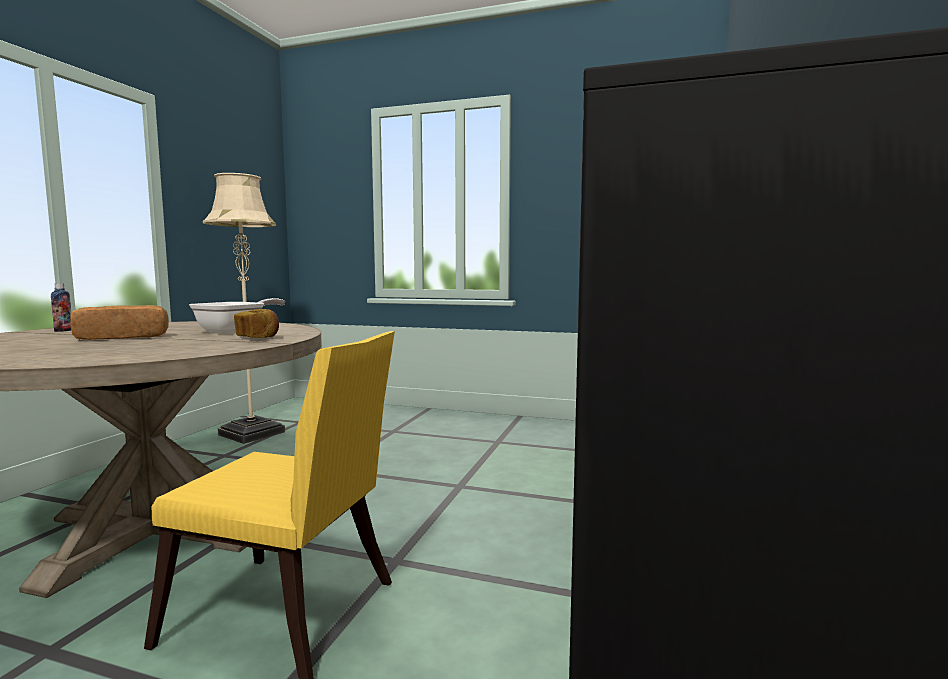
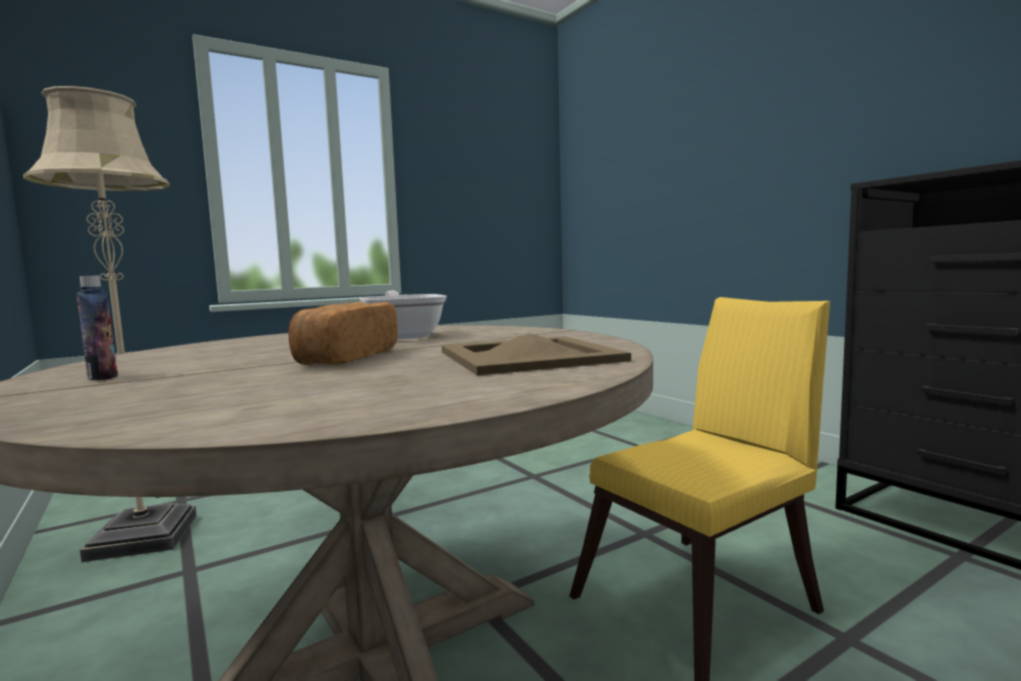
camera: 50 degrees left, 0 degrees up
bread [234,309,279,338] -> none
none -> beige tray [442,333,631,376]

